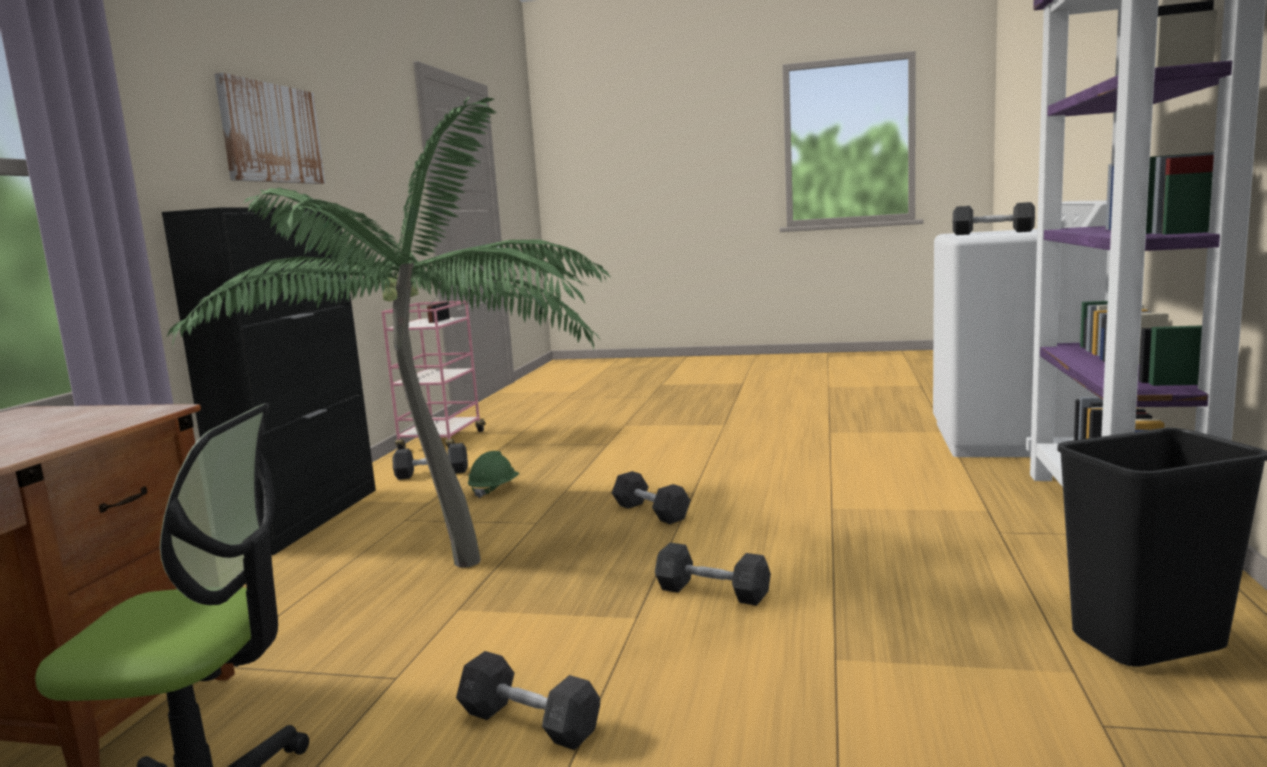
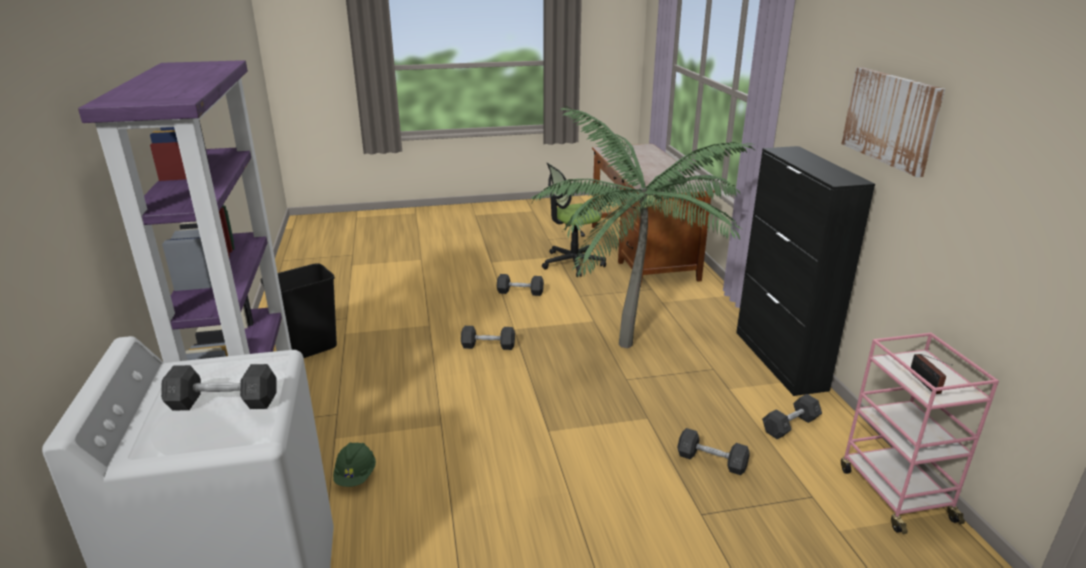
camera: 155 degrees right, 15 degrees up
green hard hat [468,451,520,498] -> green hard hat moved to [333,442,376,487]
grey dumbbell [612,471,691,524] -> grey dumbbell moved to [677,428,750,475]

